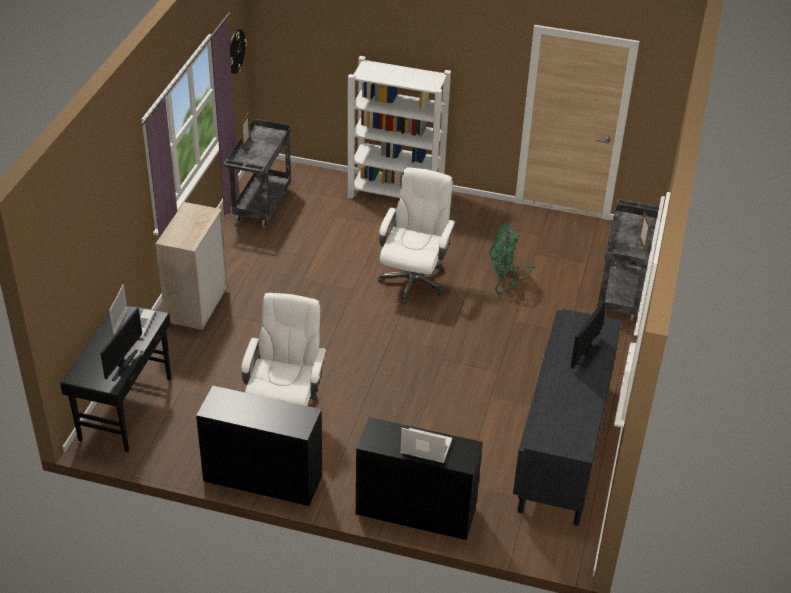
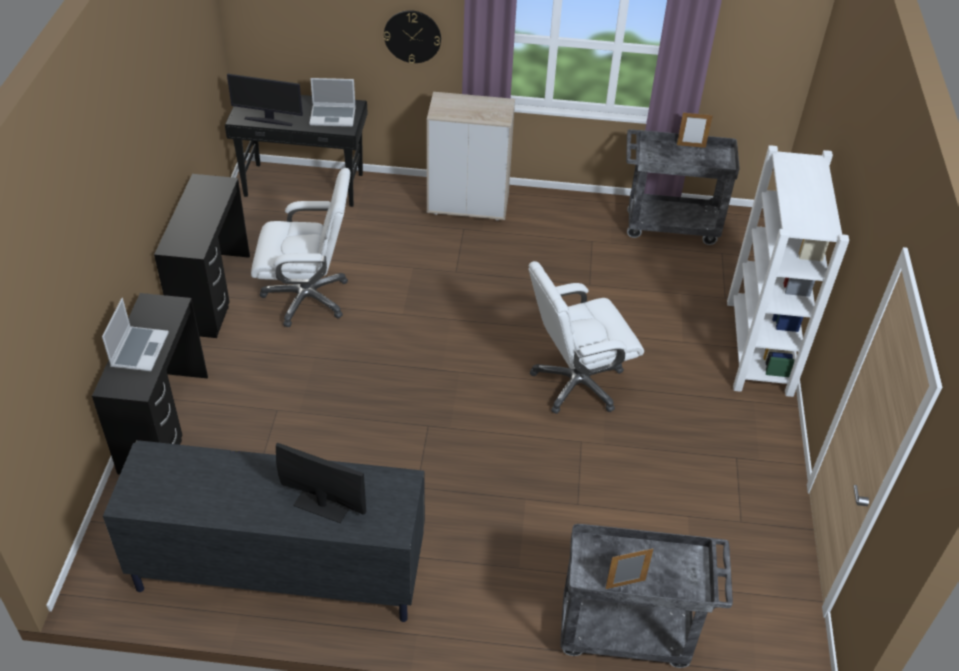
camera: 80 degrees right, 5 degrees up
wall clock [230,29,247,74] -> wall clock moved to [384,10,441,64]
white office chair [378,167,456,304] -> white office chair turned 150 degrees clockwise [529,261,644,414]
green fan [489,223,536,295] -> none

